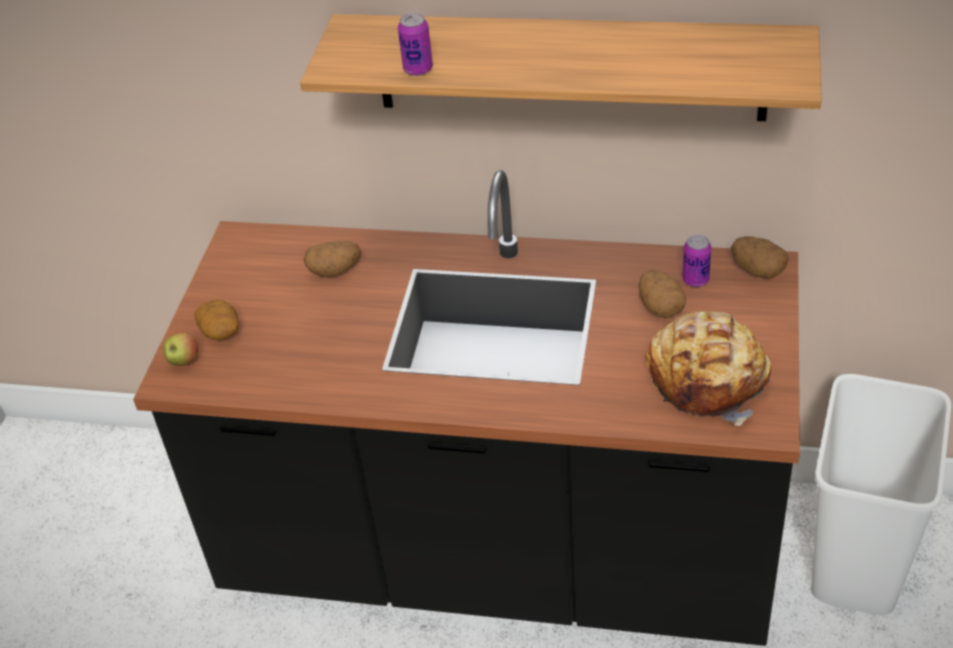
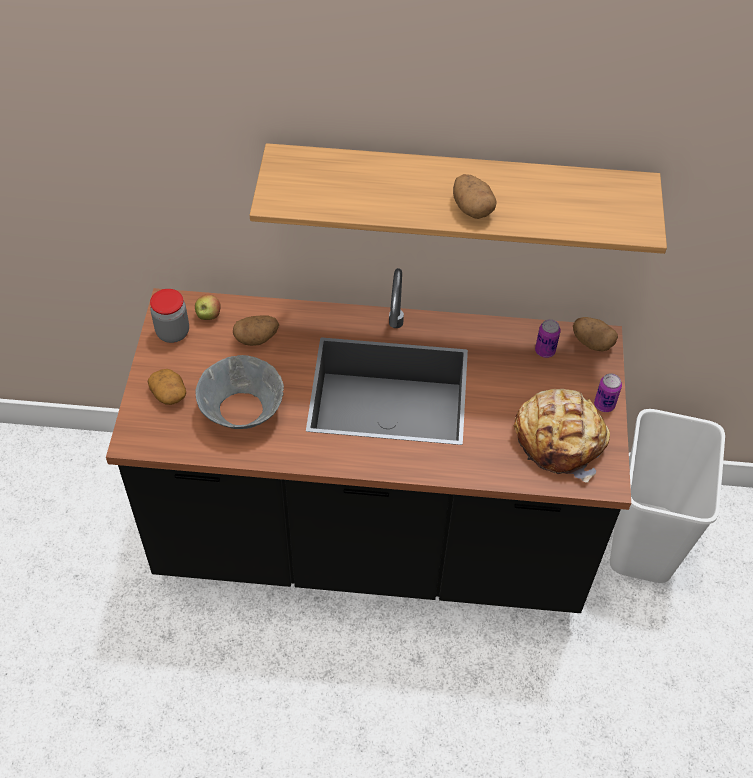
camera: 10 degrees left, 10 degrees up
apple [163,332,198,366] -> apple moved to [195,294,221,320]
can [398,13,433,76] -> can moved to [594,373,622,412]
potato [639,270,686,318] -> potato moved to [453,174,497,219]
none -> jar [150,289,189,343]
none -> grey bowl [195,355,284,429]

